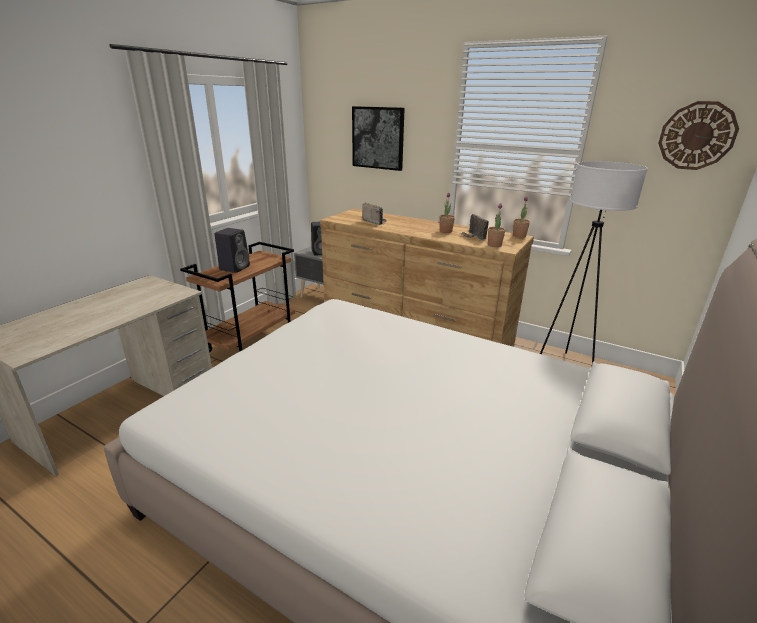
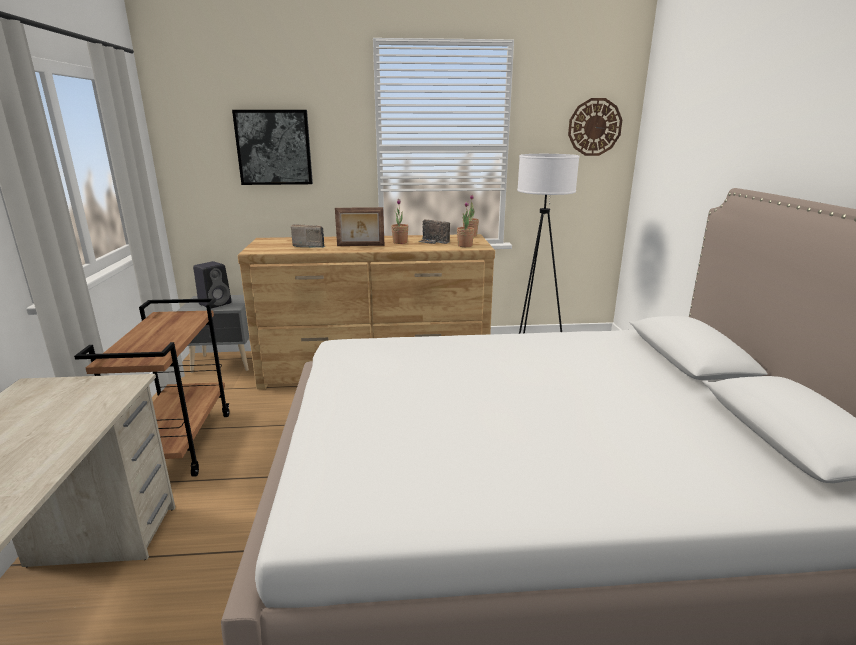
camera: 35 degrees left, 5 degrees down
black speaker [214,228,250,273] -> none
none -> picture frame [335,207,384,246]

